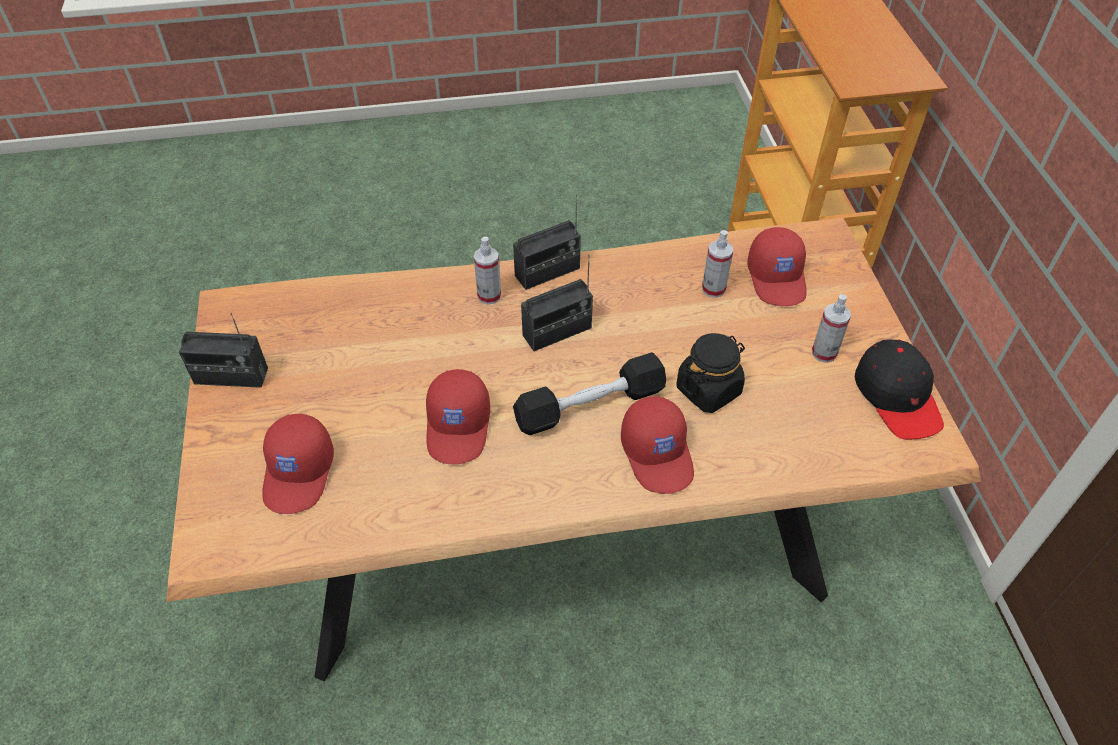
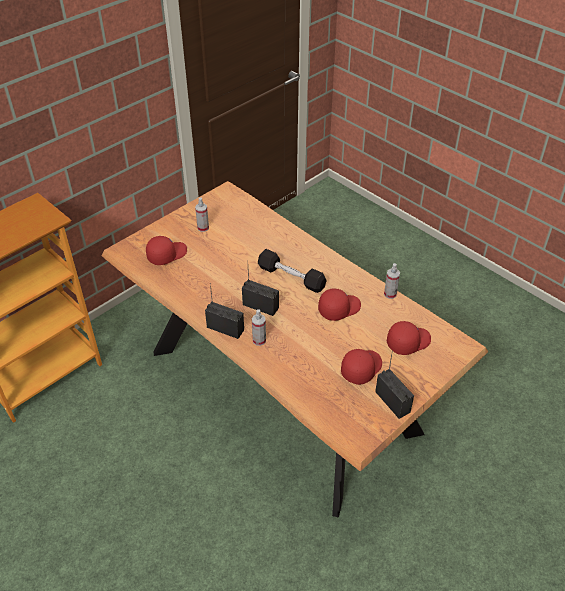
camera: 125 degrees left, 5 degrees down
red cap [621,396,694,494] -> red cap moved to [341,349,382,385]
black jar [677,333,745,413] -> none
spray bottle [702,230,733,298] -> spray bottle moved to [384,263,400,299]
black cap [855,339,944,439] -> none

